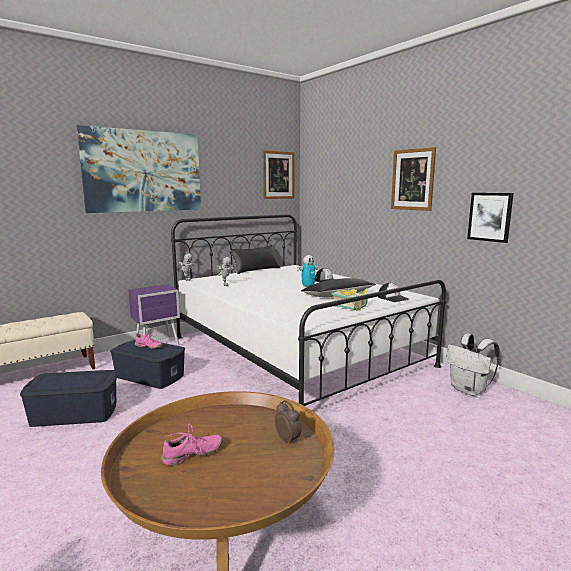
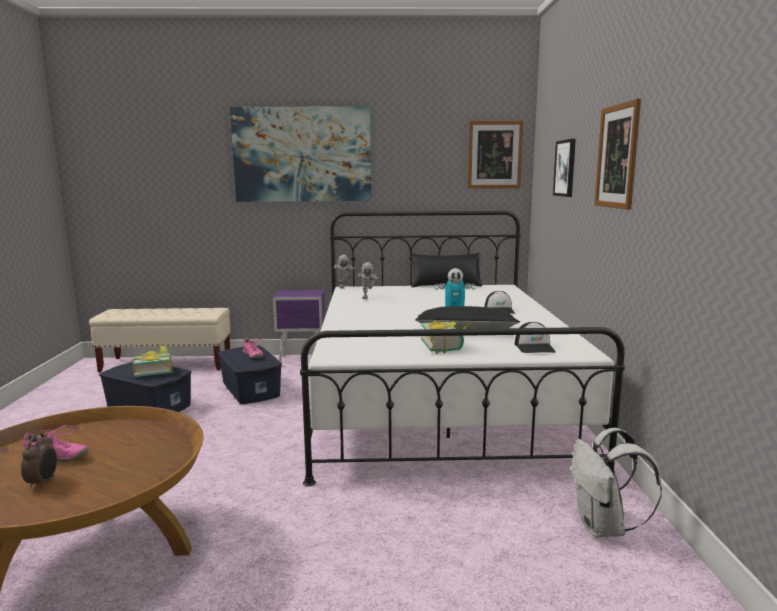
camera: 35 degrees right, 0 degrees up
alarm clock [275,400,301,445] -> alarm clock moved to [21,433,57,489]
picture [467,193,514,243] -> picture moved to [553,139,576,197]
none -> book [132,346,173,377]

